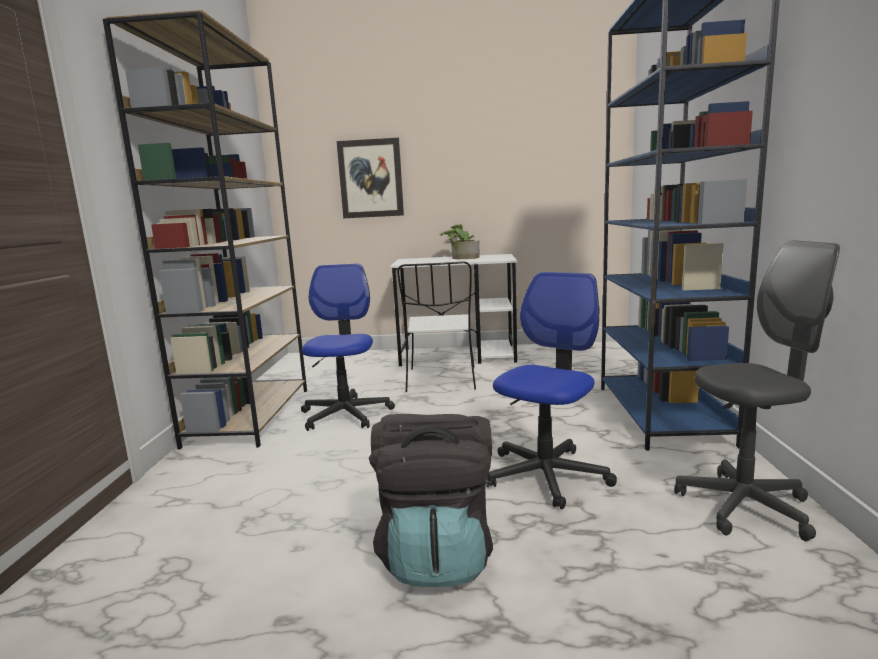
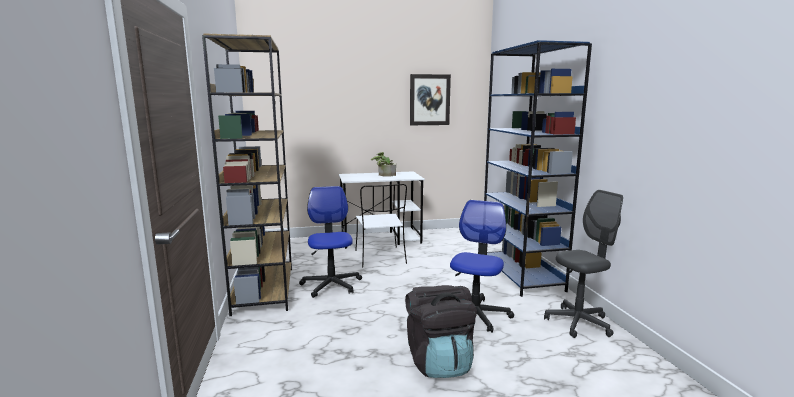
camera: 15 degrees left, 0 degrees up
picture [337,138,404,218] -> picture moved to [410,74,451,125]

